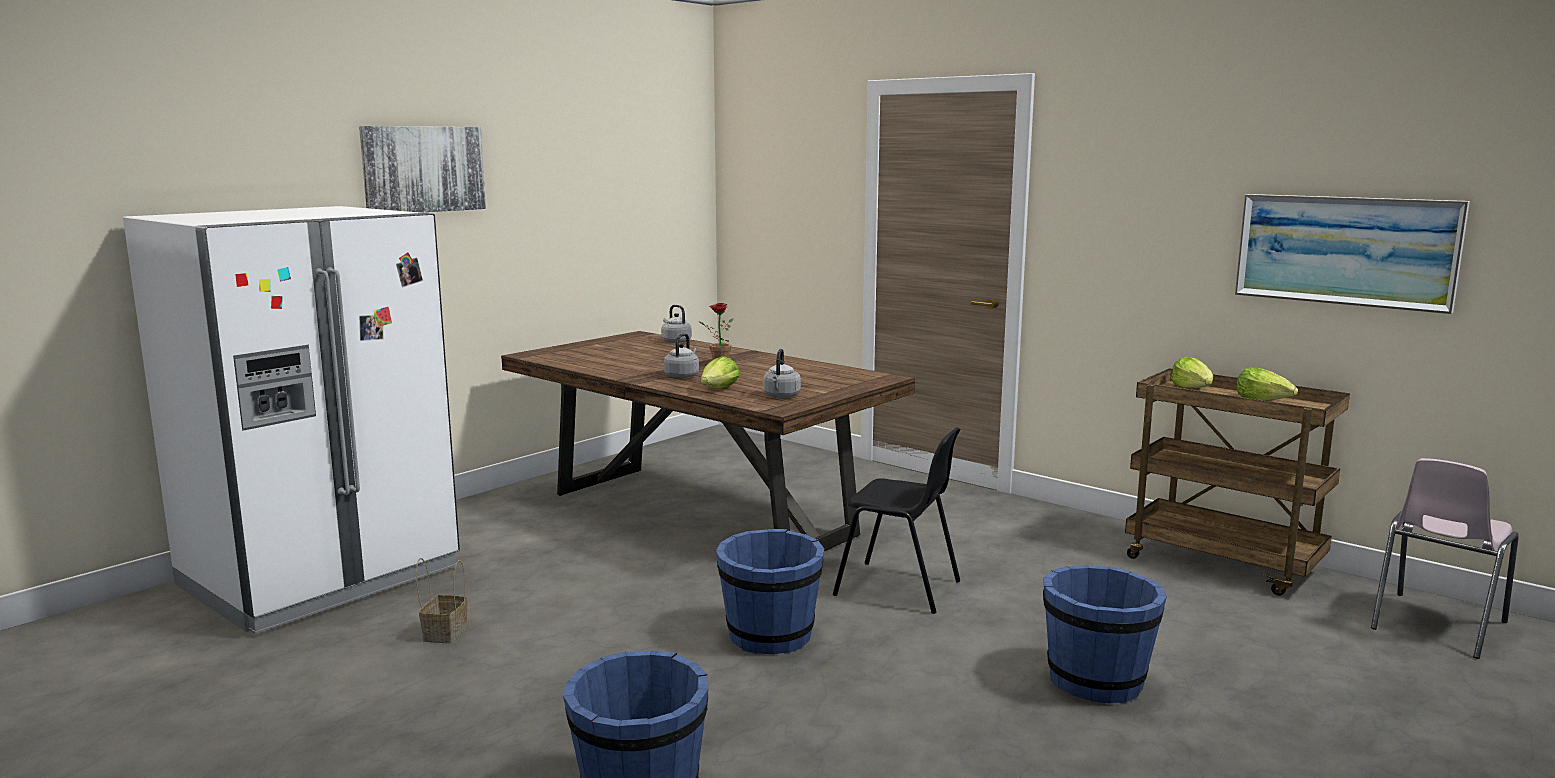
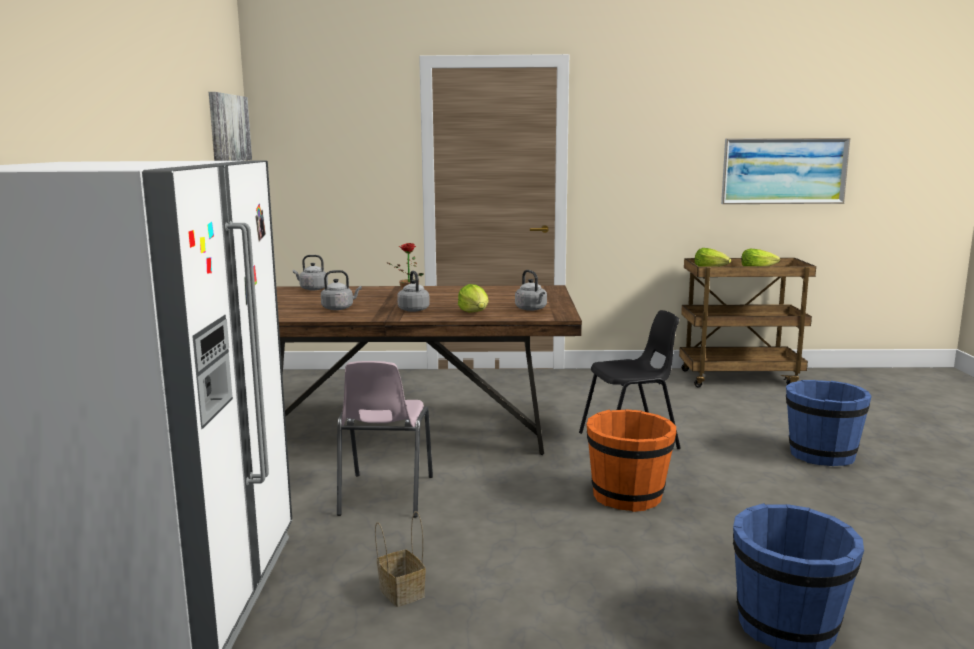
camera: 40 degrees left, 0 degrees up
picture [359,126,486,213] -> picture moved to [209,92,252,161]
blue bucket [716,529,825,654] -> orange bucket [587,409,676,512]
pink chair [1371,458,1519,659] -> pink chair moved to [337,361,433,518]
none -> grey kettle [321,270,362,310]

